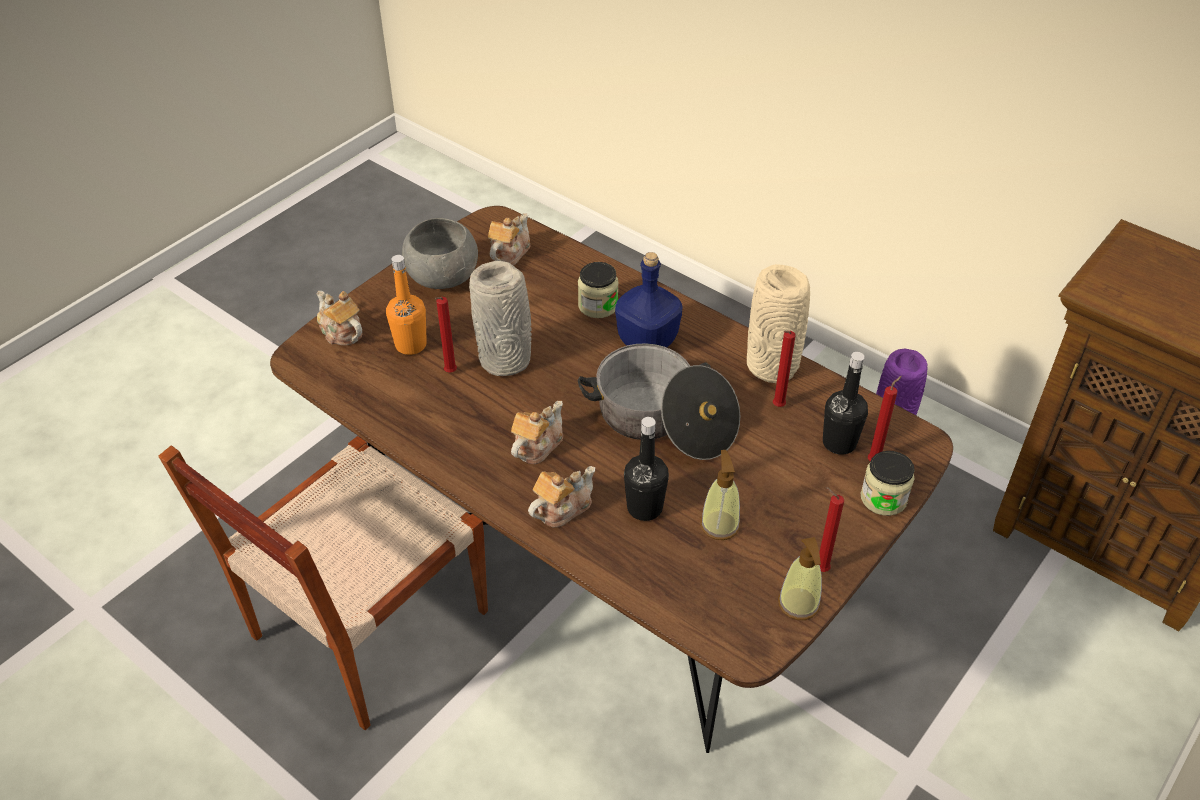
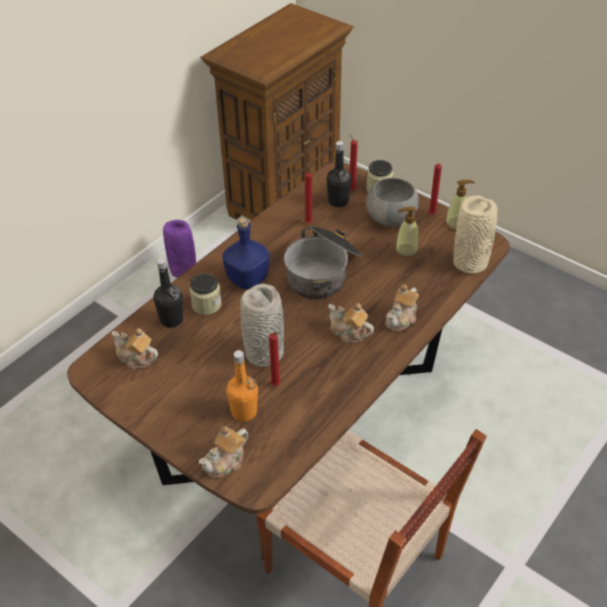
camera: 90 degrees left, 0 degrees up
grey bowl [402,218,478,289] -> grey bowl moved to [366,178,419,227]
teapot [528,466,595,527] -> teapot turned 105 degrees counterclockwise [385,284,419,332]
black bottle [624,417,669,521] -> black bottle moved to [153,258,183,328]
beige vase [747,264,810,383] -> beige vase moved to [453,196,497,274]

